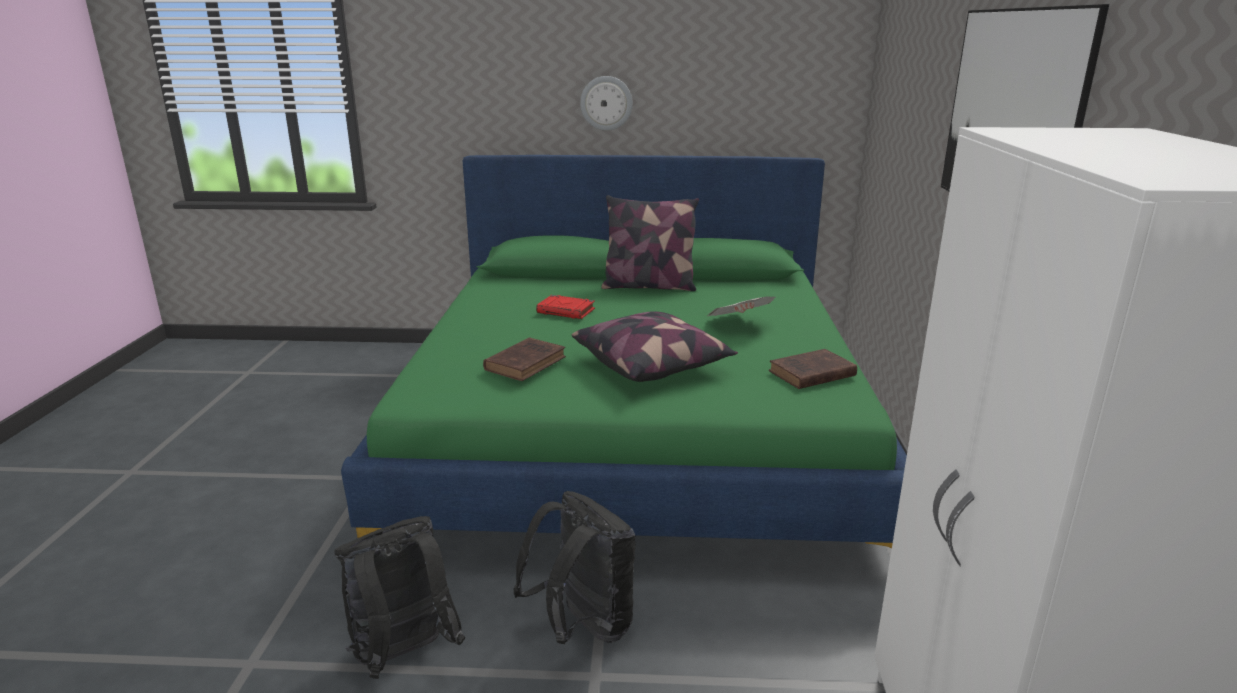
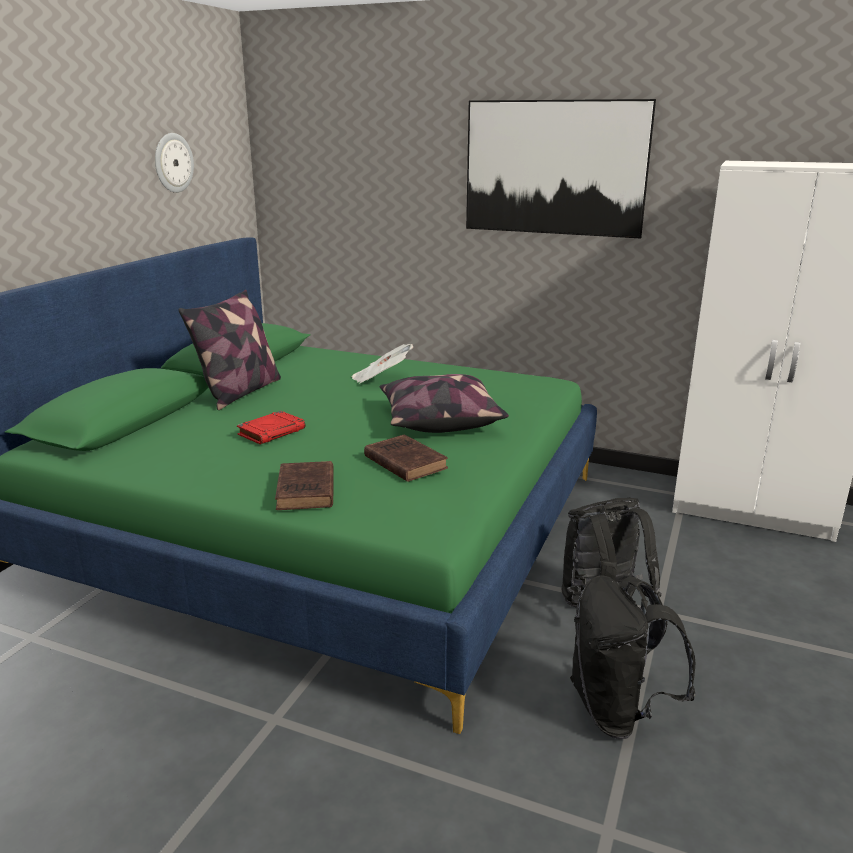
camera: 70 degrees left, 0 degrees up
wall clock [580,76,633,131] -> wall clock moved to [155,133,194,193]
brown book [769,349,857,389] -> brown book moved to [275,461,334,510]

